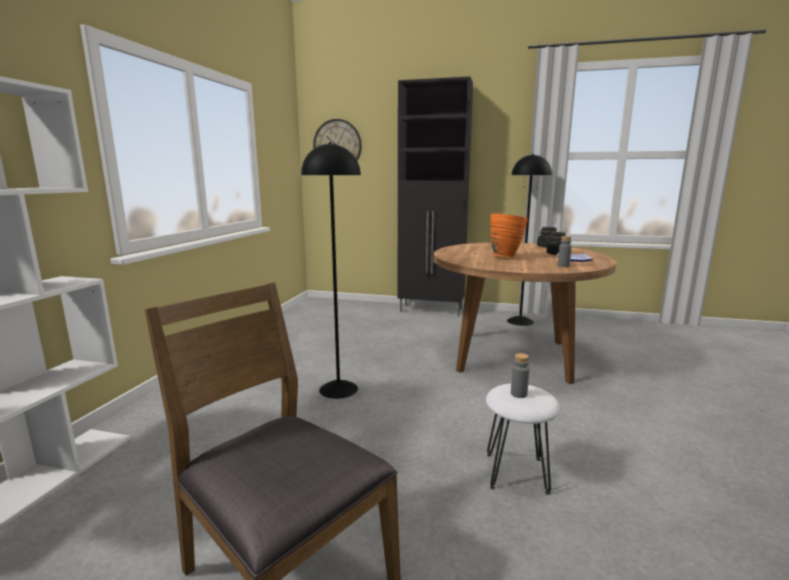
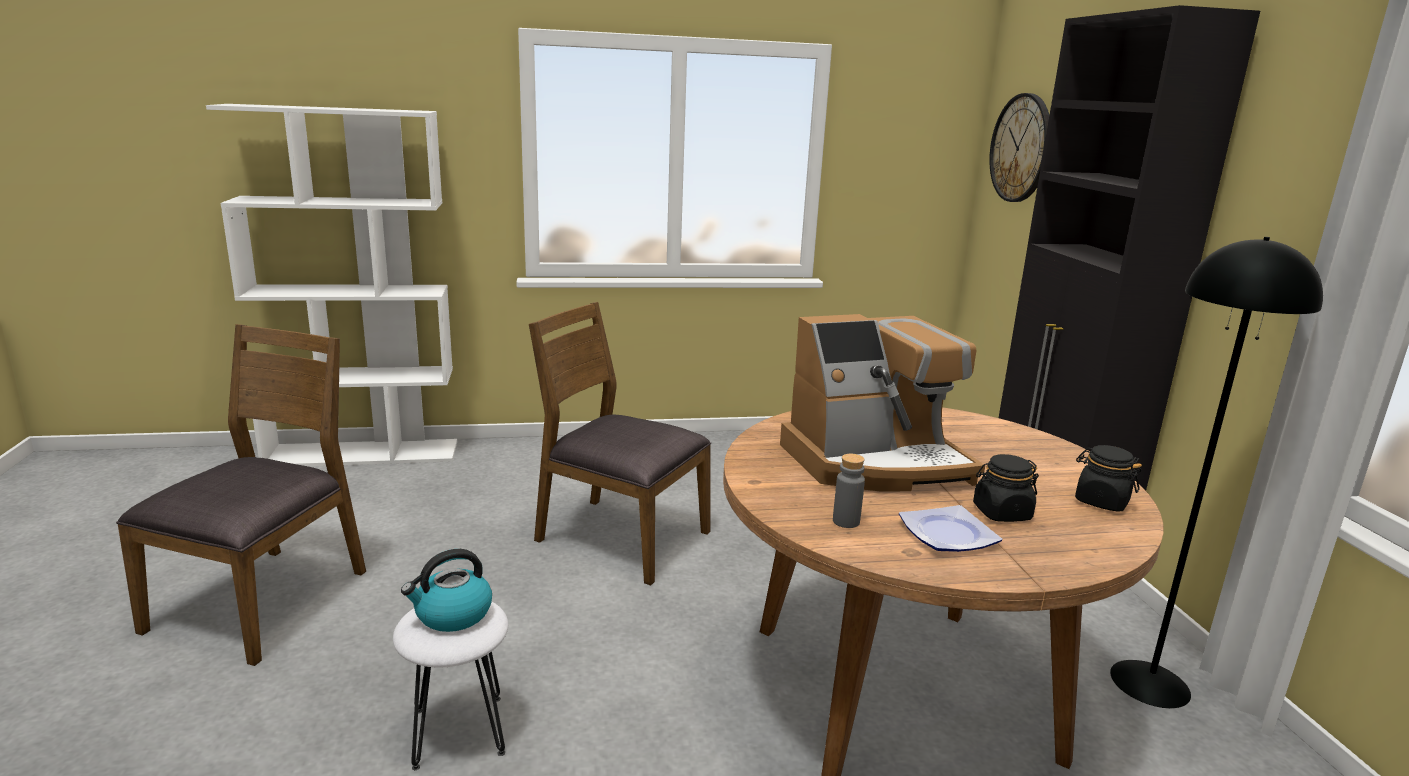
camera: 65 degrees right, 5 degrees up
black floor lamp [301,142,361,399] -> brown chair [529,302,711,586]
orange vase [490,213,528,258] -> coffee machine [780,314,985,492]
grey bottle [511,353,529,398] -> kettle [401,549,492,632]

